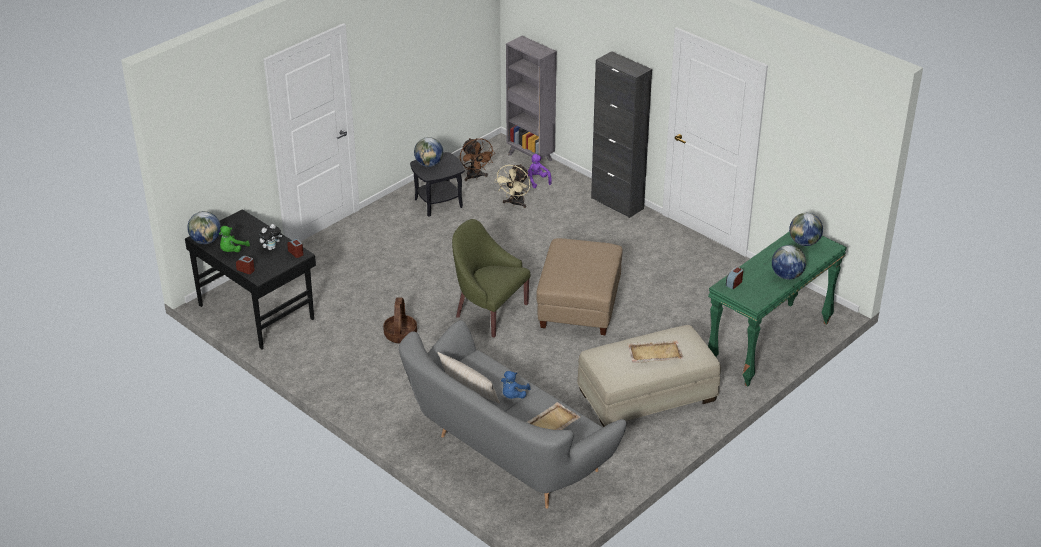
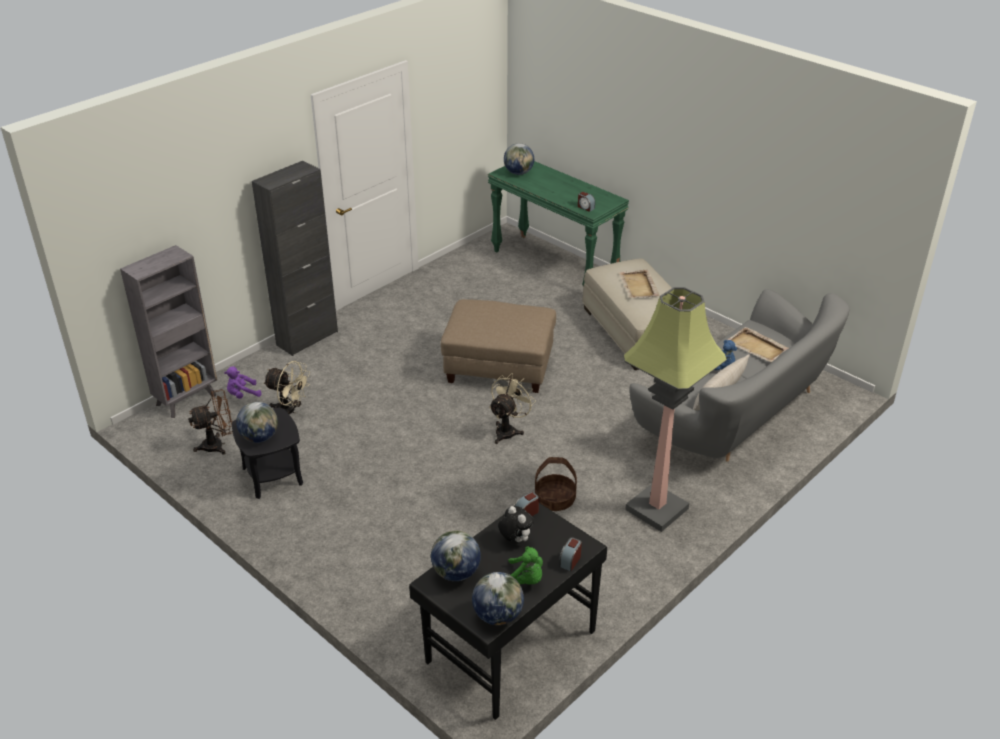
camera: 90 degrees left, 0 degrees up
green armchair [452,219,531,338] -> beige fan [489,373,536,444]
globe [772,245,806,280] -> globe moved to [431,531,481,581]
none -> floor lamp [624,287,727,532]

